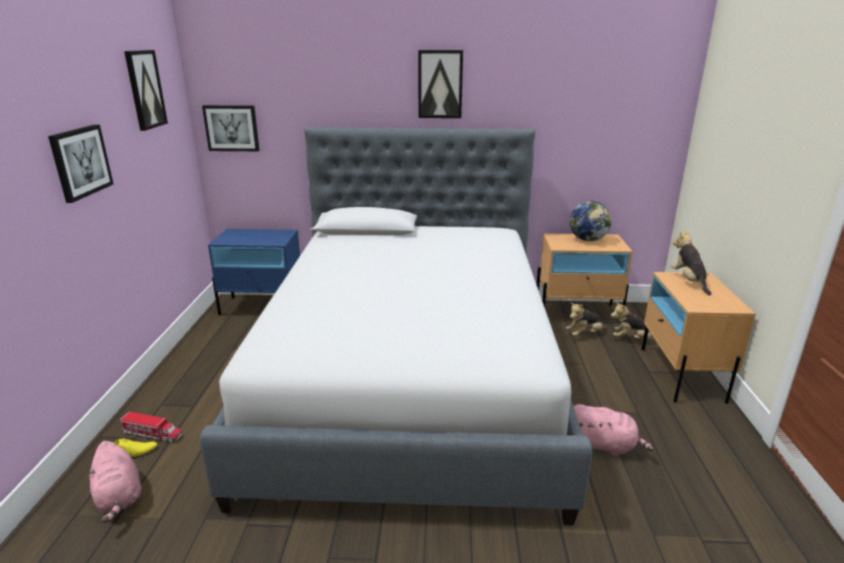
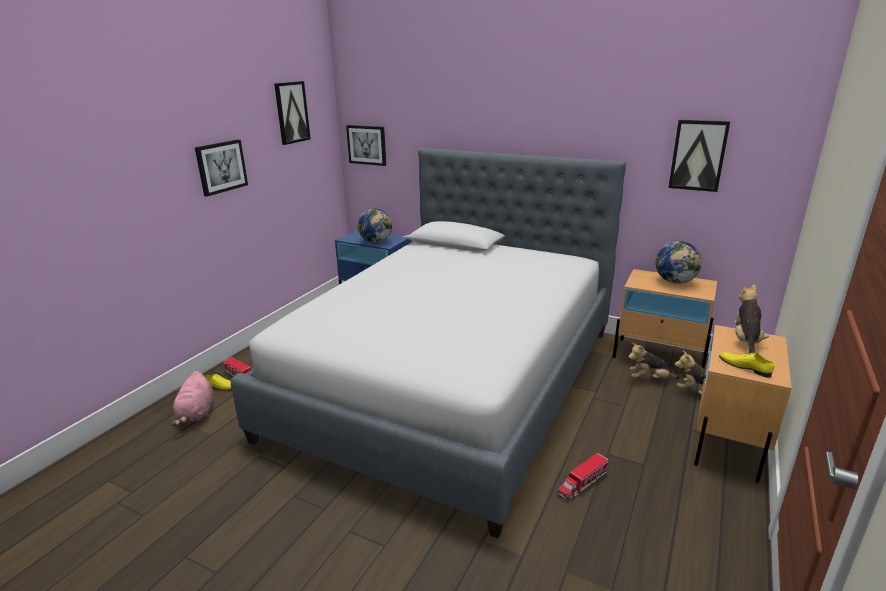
camera: 25 degrees right, 0 degrees up
picture [418,50,463,118] -> picture moved to [668,120,730,192]
pink plush toy [573,404,654,456] -> toy truck [558,453,609,500]
none -> globe [358,208,392,243]
none -> yellow shoe [719,352,774,378]

